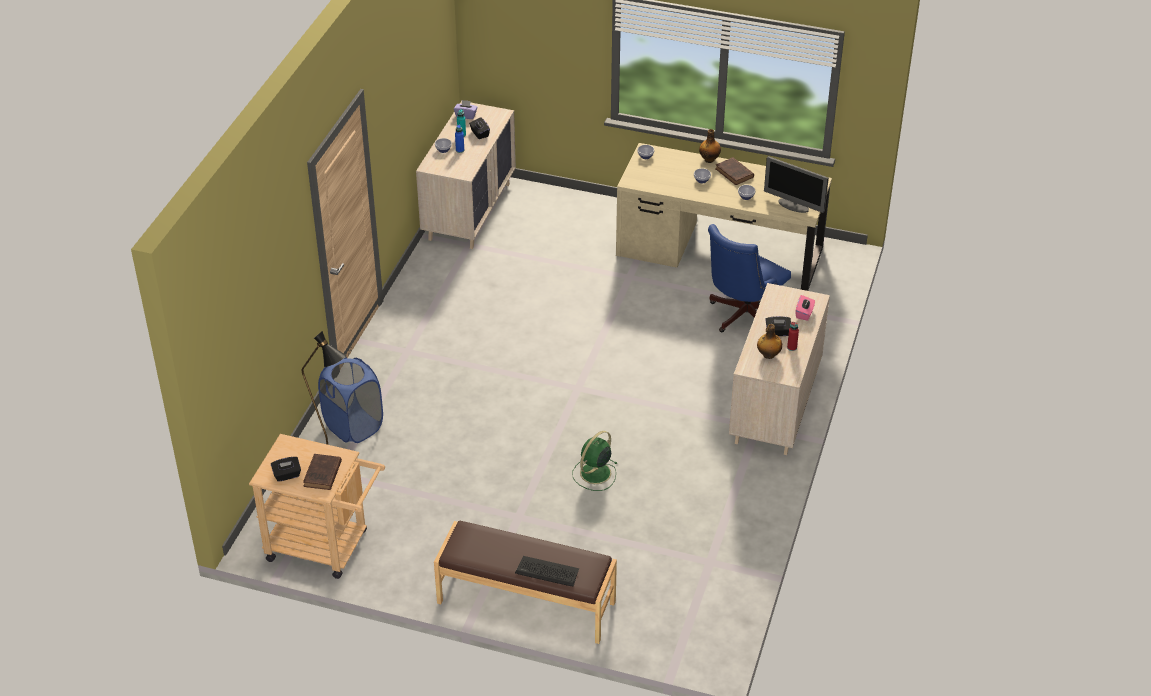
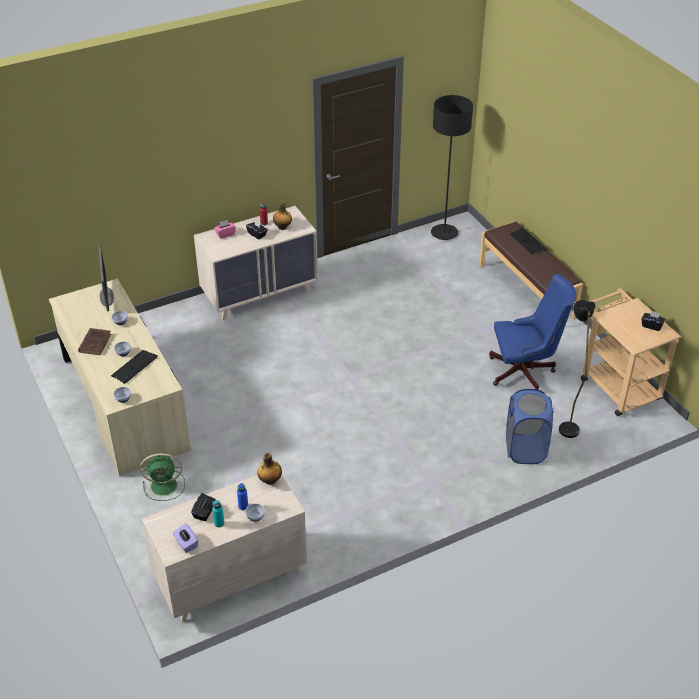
camera: 135 degrees left, 0 degrees up
brown book [303,454,342,490] -> none
green fan [572,431,617,491] -> green fan moved to [140,453,185,501]
bottle [699,129,721,163] -> bottle moved to [257,453,282,485]
blue office chair [708,224,791,333] -> blue office chair moved to [489,274,576,390]
none -> keyboard [111,350,158,384]
none -> black floor lamp [431,95,473,240]

